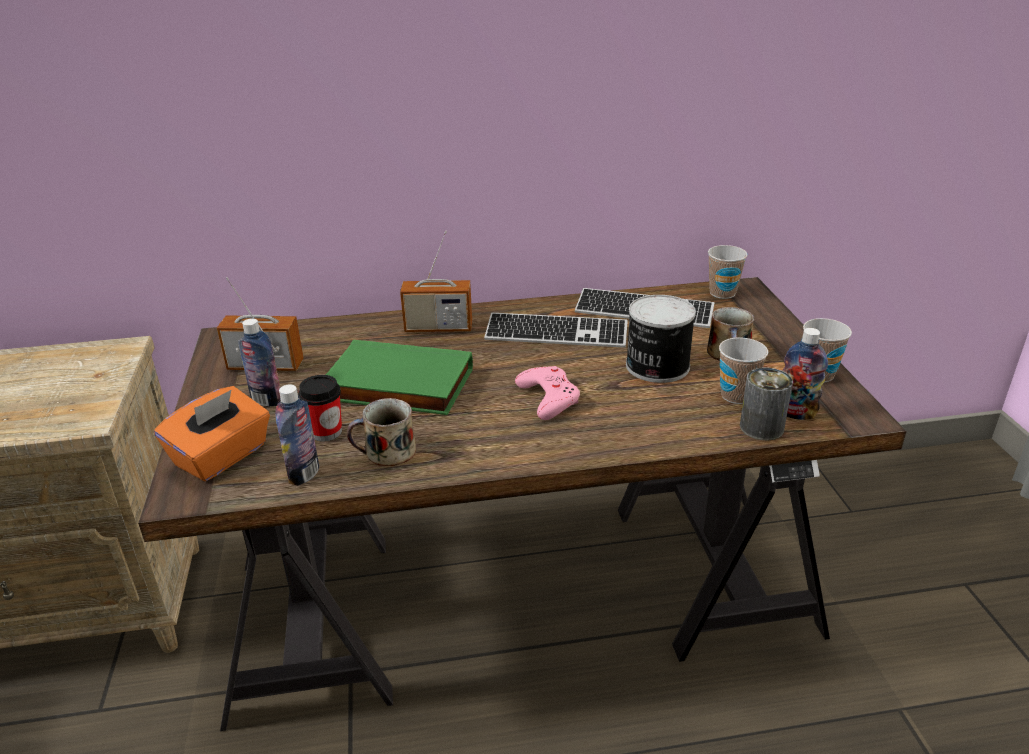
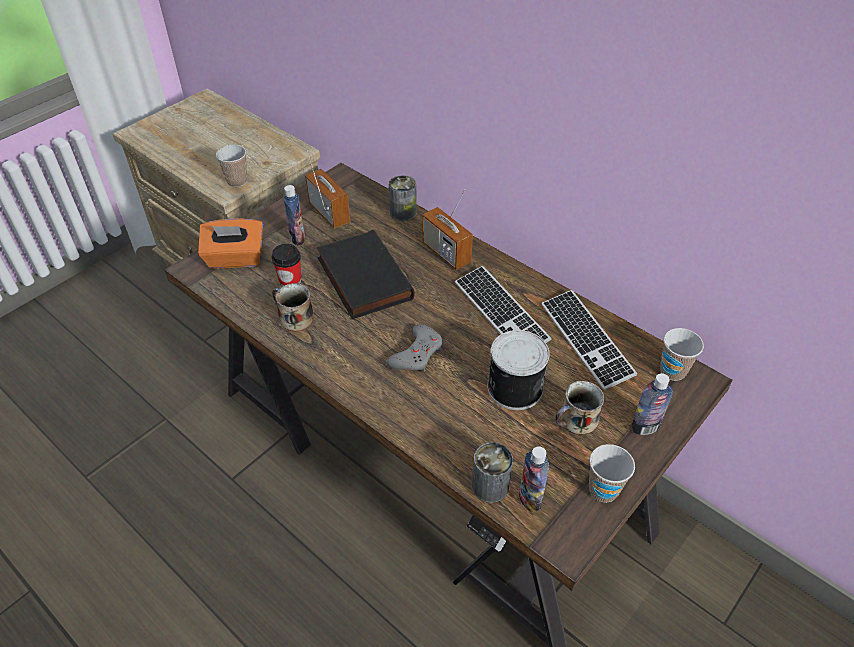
camera: 50 degrees right, 15 degrees up
bottle [275,385,319,486] -> bottle moved to [631,373,673,435]
green book [326,340,473,415] -> black book [316,230,415,319]
pink game controller [515,366,580,420] -> grey game controller [386,324,443,372]
cup [719,338,768,404] -> cup moved to [216,145,247,187]
none -> can [389,175,417,221]

